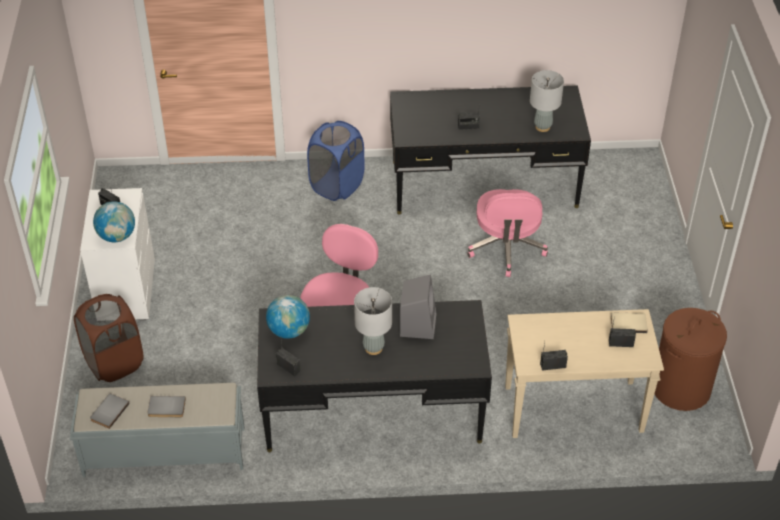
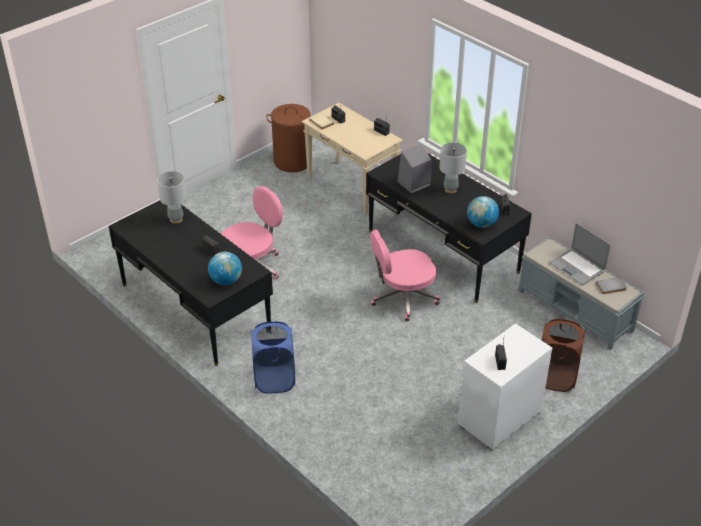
camera: 130 degrees left, 5 degrees down
globe [93,201,135,242] -> globe moved to [208,252,242,285]
grey book [147,396,186,417] -> laptop [550,223,610,285]

